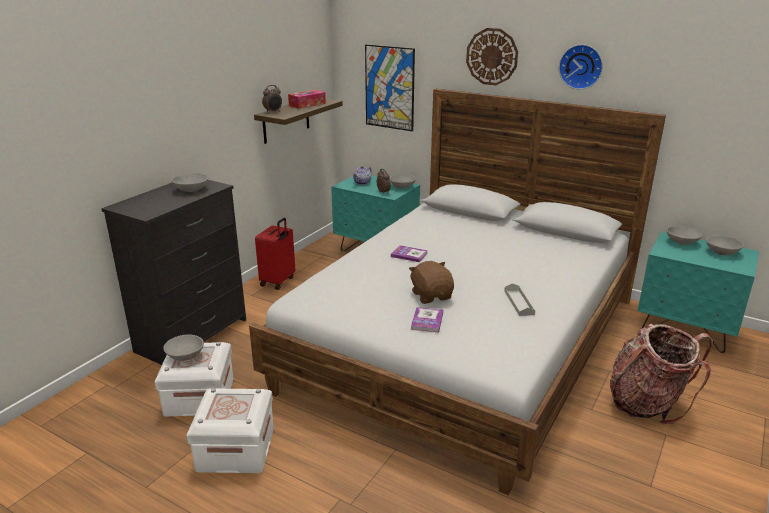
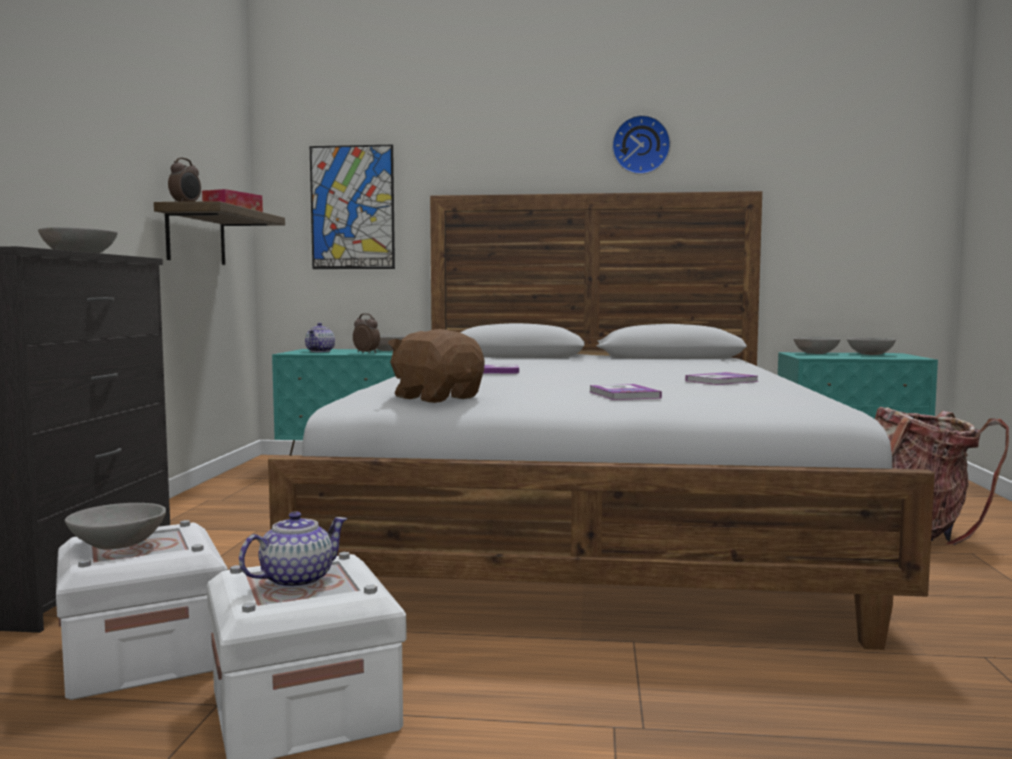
camera: 25 degrees left, 20 degrees down
red suitcase [255,218,295,290] -> none
brown plush toy [409,261,454,304] -> brown plush toy moved to [388,329,485,403]
wall clock [466,28,518,85] -> none
grey tray [504,283,535,316] -> book [685,372,758,385]
none -> teapot [239,511,347,589]

